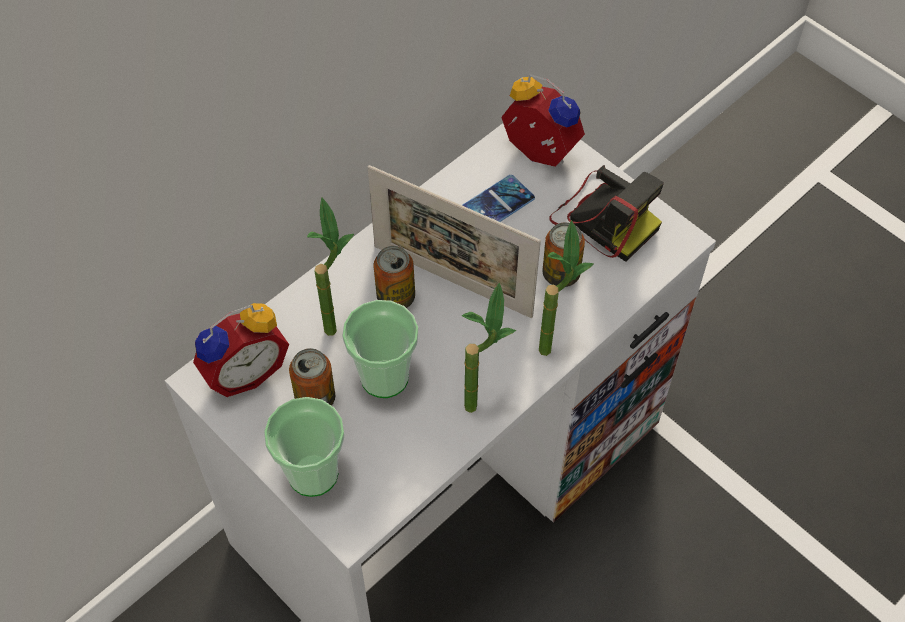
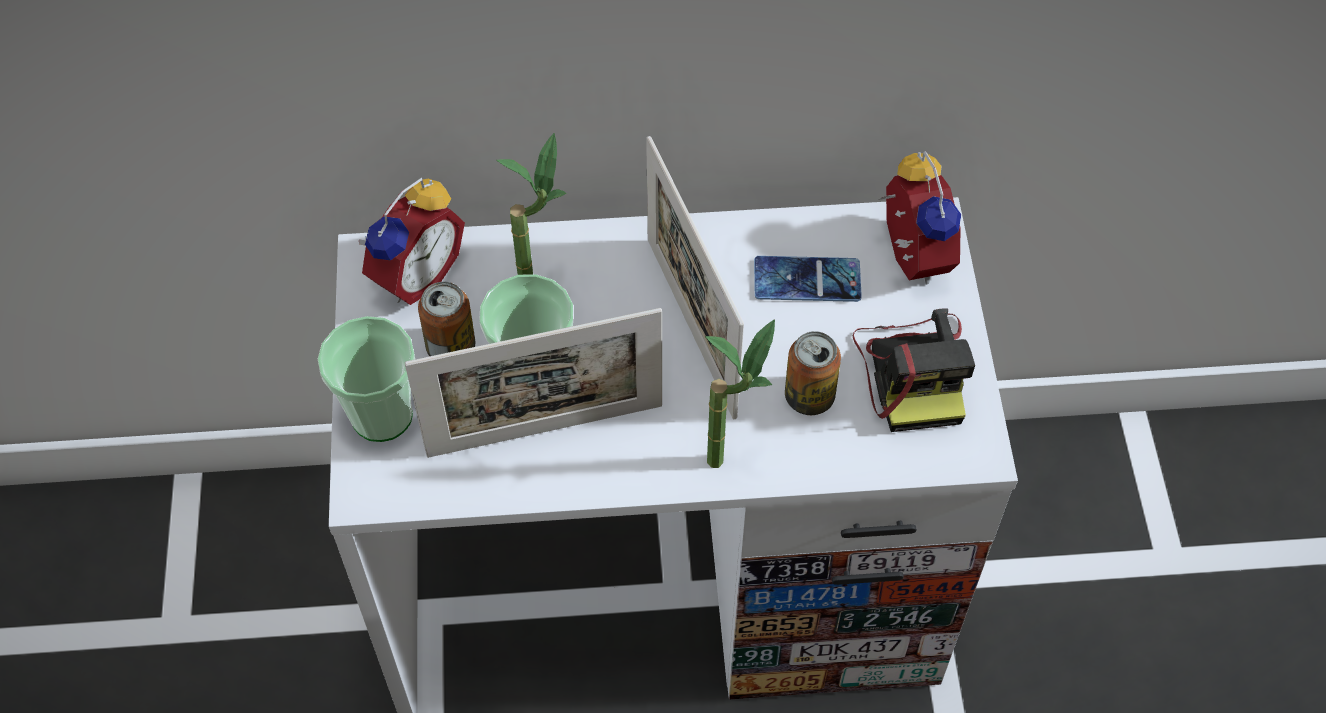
camera: 40 degrees right, 0 degrees up
alarm clock [193,303,289,397] -> alarm clock turned 60 degrees counterclockwise [359,178,465,305]
can [373,246,415,308] -> none
potted plant [462,282,516,413] -> none
none -> picture frame [405,308,662,458]

